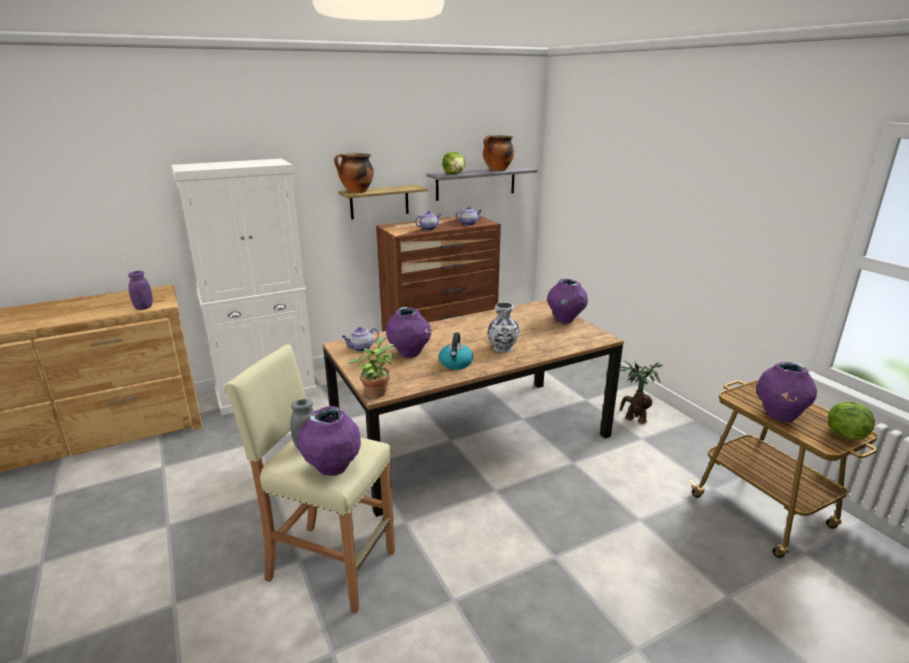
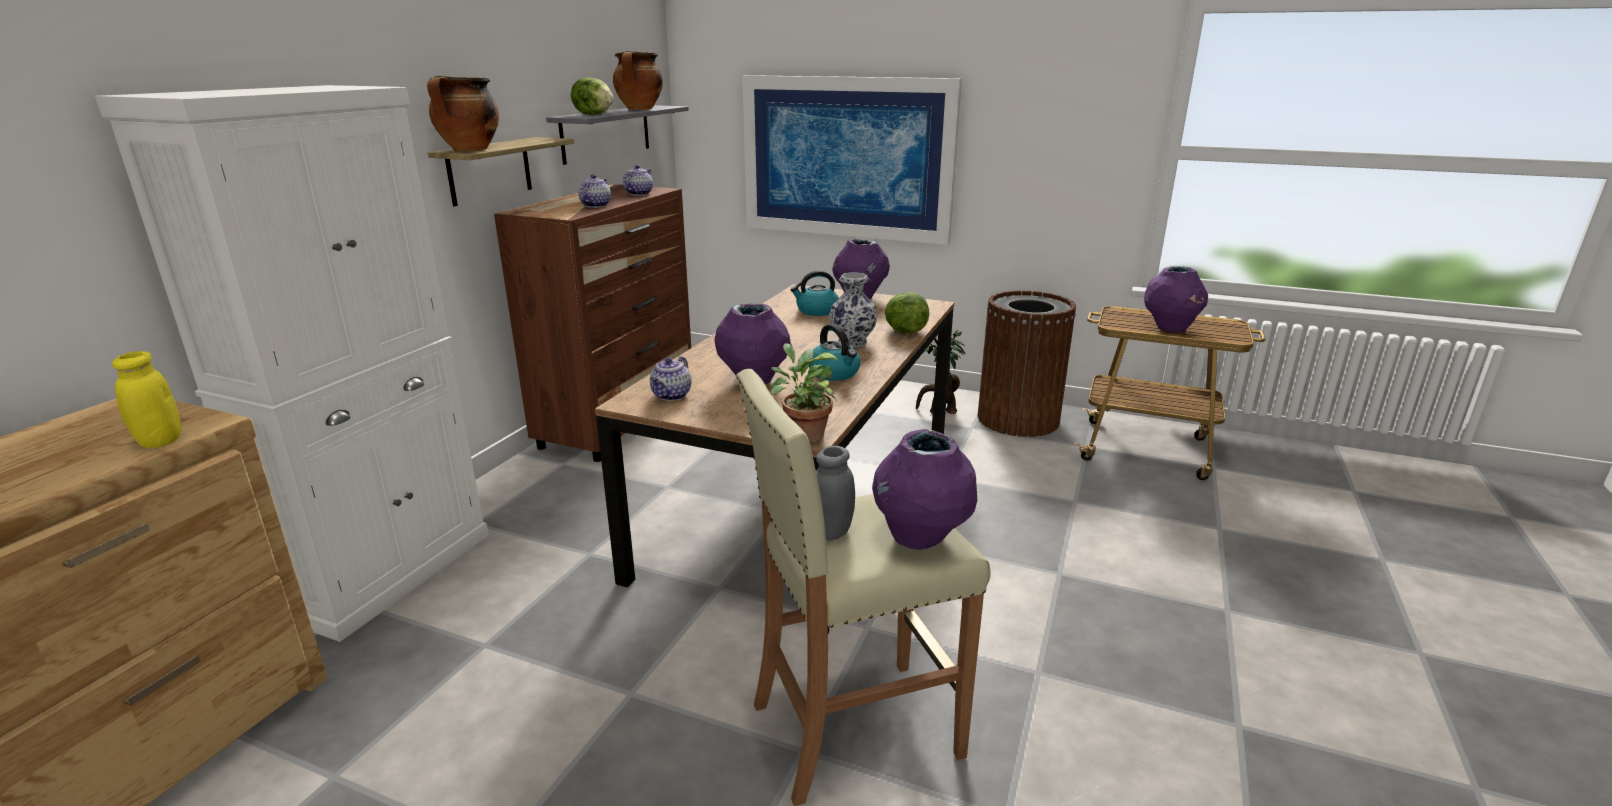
camera: 40 degrees left, 0 degrees up
purple jar [128,271,153,310] -> yellow jar [112,351,181,448]
lettuce [828,402,875,440] -> lettuce moved to [885,292,929,333]
none -> picture [742,75,962,245]
none -> kettle [790,271,839,316]
none -> brown trash can [978,290,1076,437]

